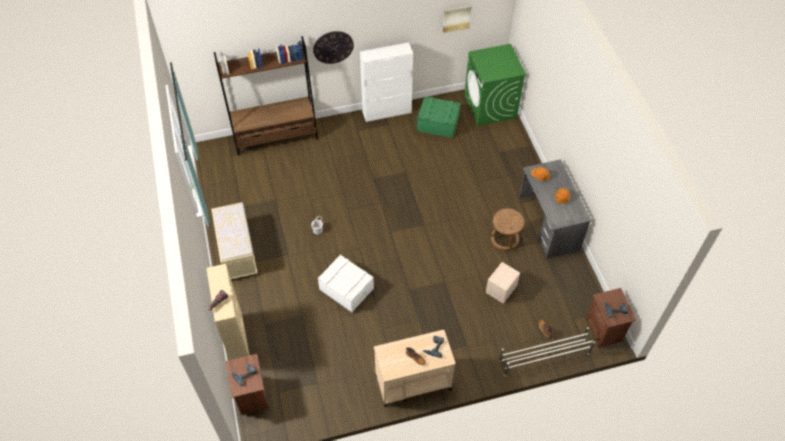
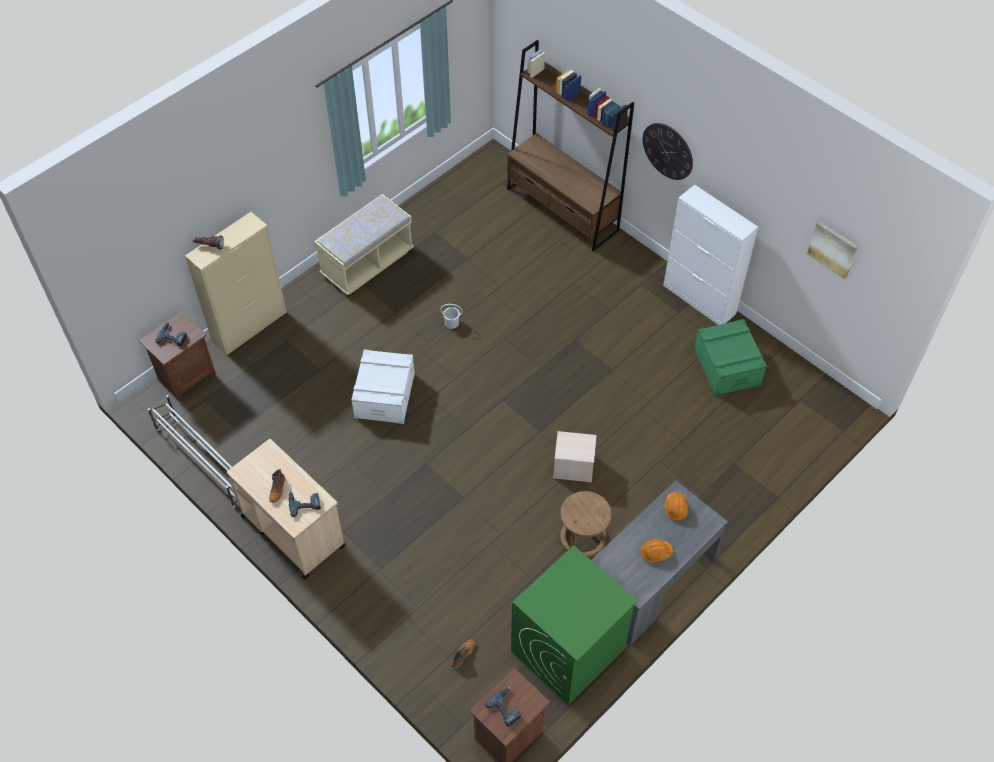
camera: 60 degrees right, 0 degrees up
green washing machine [465,44,526,126] -> green washing machine moved to [511,545,638,705]
beige storage box [485,262,520,304] -> beige storage box moved to [553,431,597,482]
white shoe rack [499,327,595,376] -> white shoe rack moved to [148,395,238,507]

